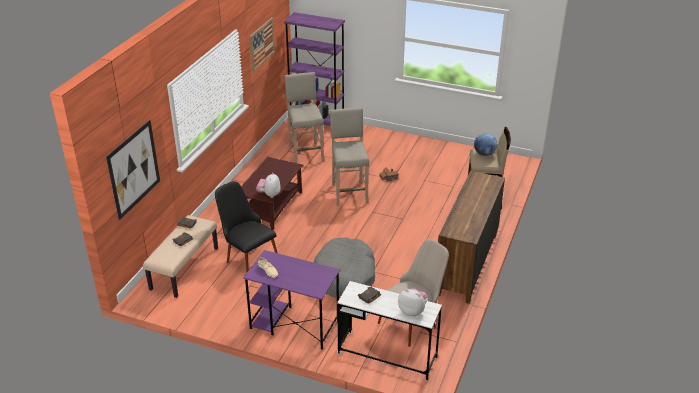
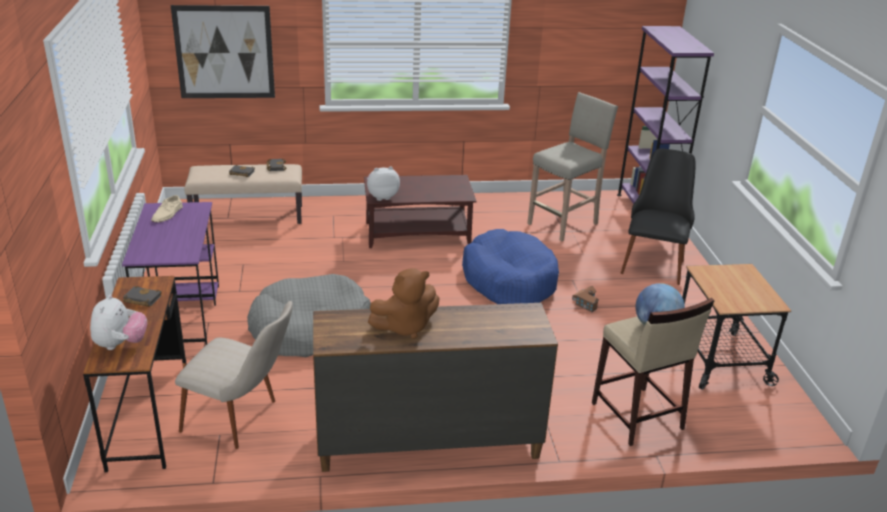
camera: 60 degrees right, 5 degrees down
black chair [215,181,278,273] -> black chair moved to [621,148,696,285]
picture [249,17,275,72] -> none
beige stool [330,108,369,206] -> blue dog bed [462,229,559,304]
white desk [337,281,442,380] -> brown desk [83,276,187,472]
none -> brown plush toy [368,268,440,339]
none -> cart [682,264,791,390]

